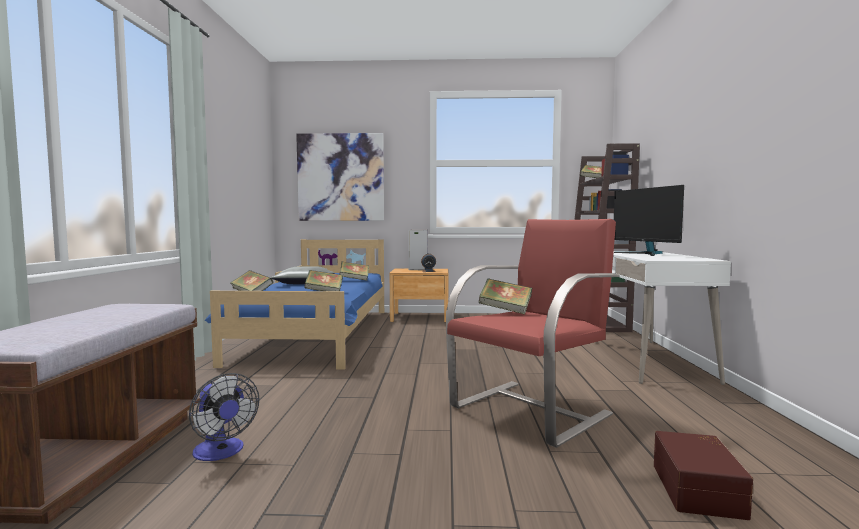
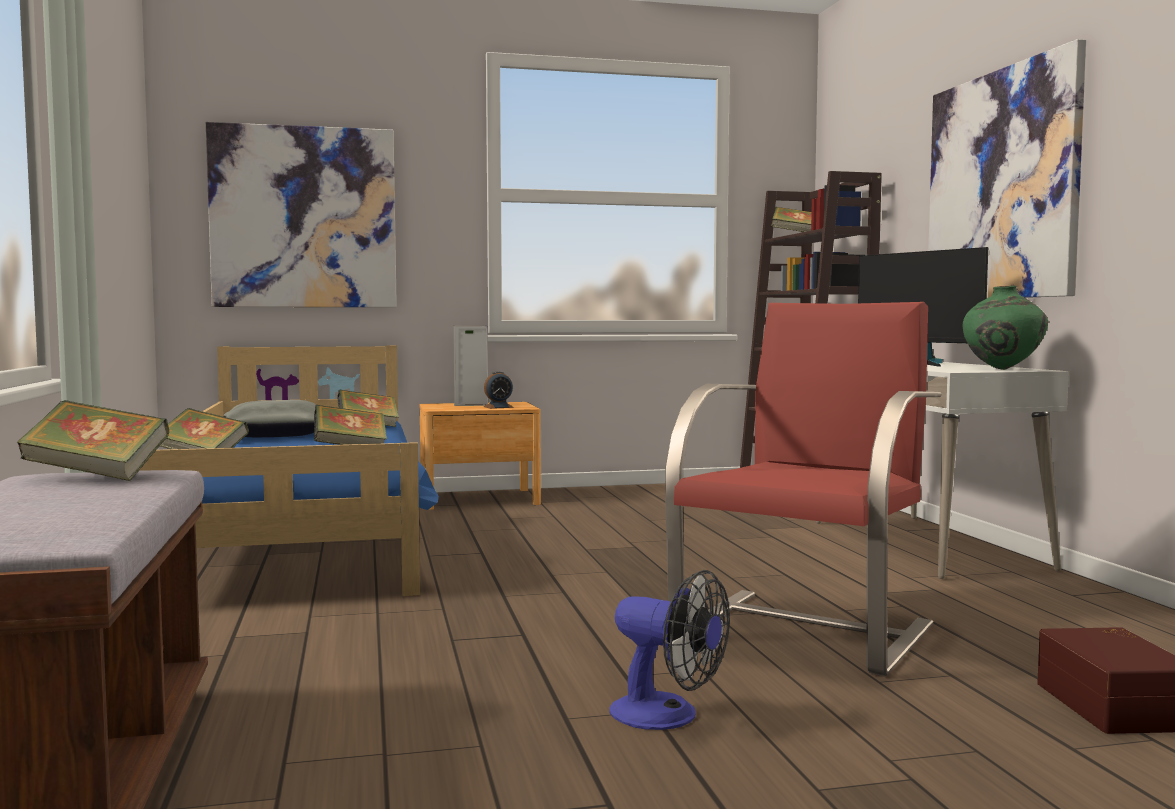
camera: 15 degrees left, 0 degrees up
fan [189,373,259,461] -> fan moved to [609,570,730,730]
book [479,278,532,314] -> book moved to [17,400,169,481]
none -> picture [928,39,1086,298]
none -> green vase [963,286,1048,370]

